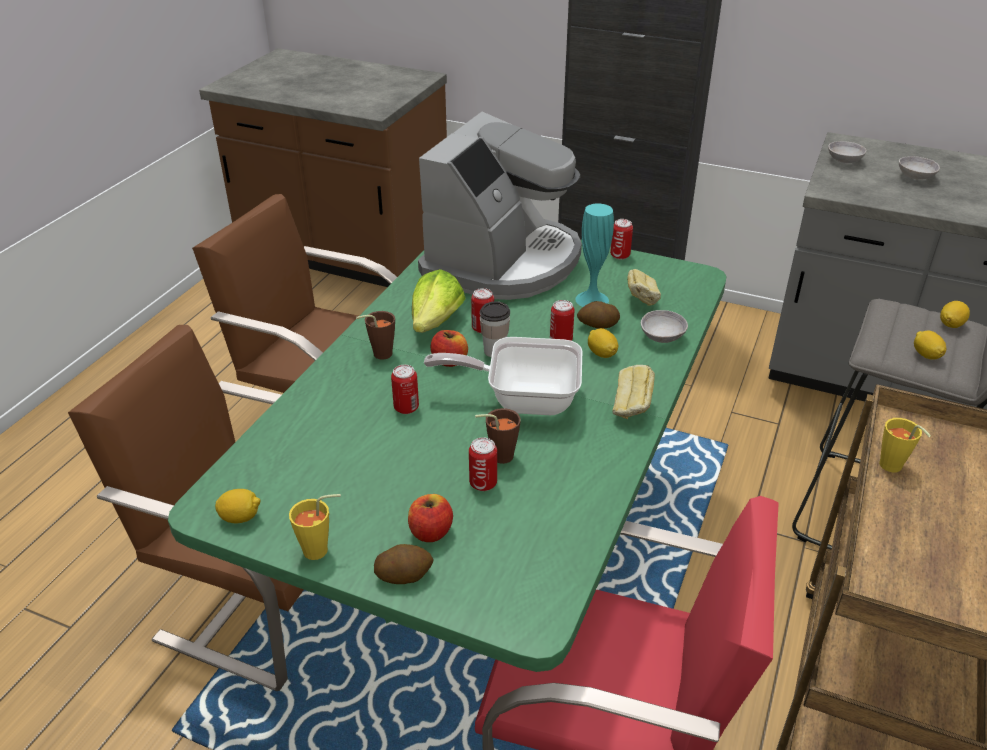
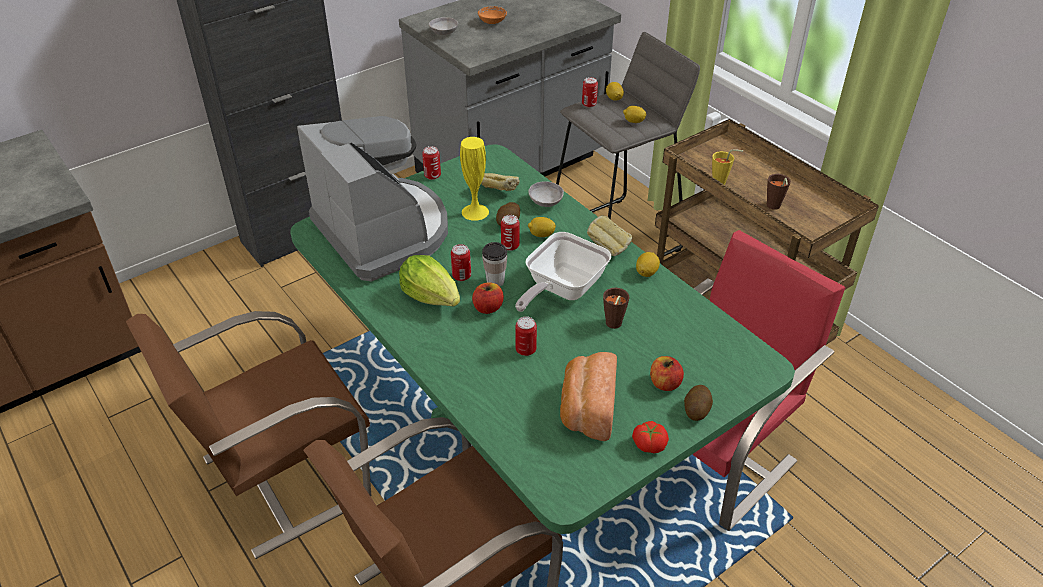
camera: 60 degrees left, 5 degrees up
lemon [215,489,260,523] -> lemon moved to [636,252,660,277]
yellow cup [289,494,341,560] -> tomato [632,421,669,453]
brown cup [356,311,395,360] -> brown cup moved to [766,174,791,210]
can [469,437,497,491] -> can moved to [582,77,598,107]
turquoise vase [575,203,614,307] -> yellow vase [460,137,489,221]
grey bowl [899,156,940,180] -> orange bowl [478,6,507,24]
none -> bread [560,352,617,441]

